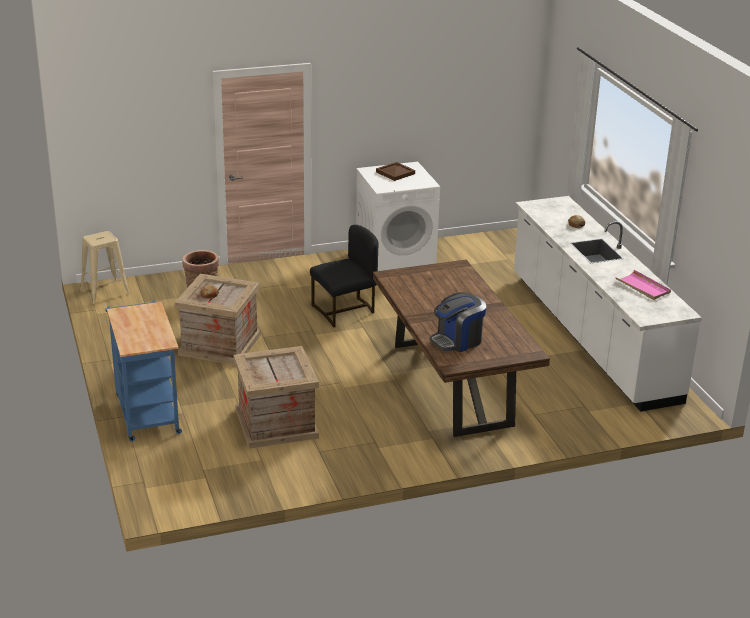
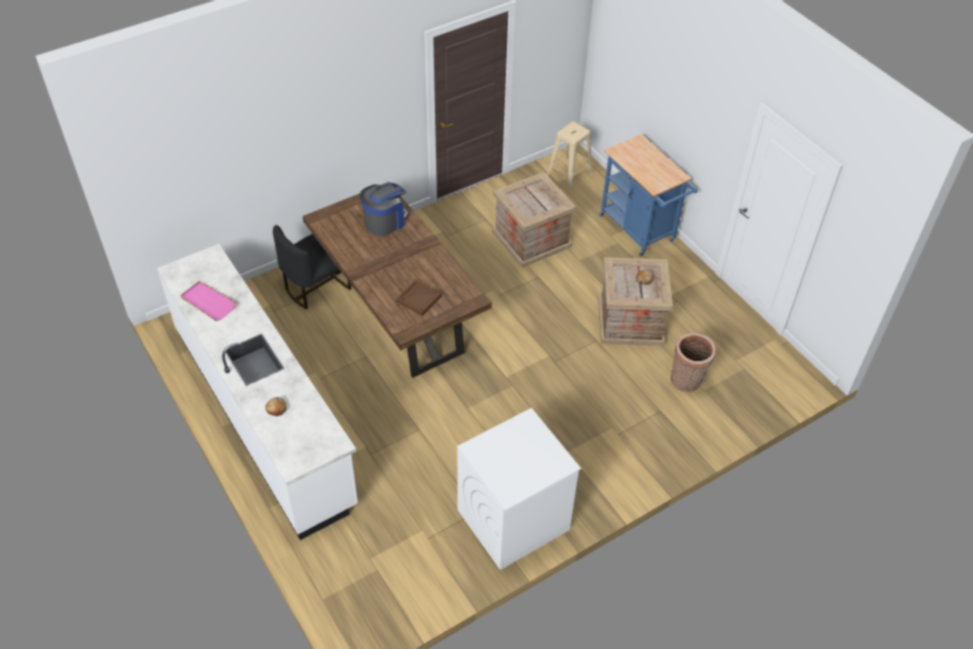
camera: 165 degrees right, 20 degrees up
beige stool [80,231,130,304] -> beige stool moved to [547,122,593,192]
black chair [310,225,379,328] -> black chair moved to [273,225,351,309]
brown tray [376,162,415,181] -> brown tray moved to [396,279,442,316]

